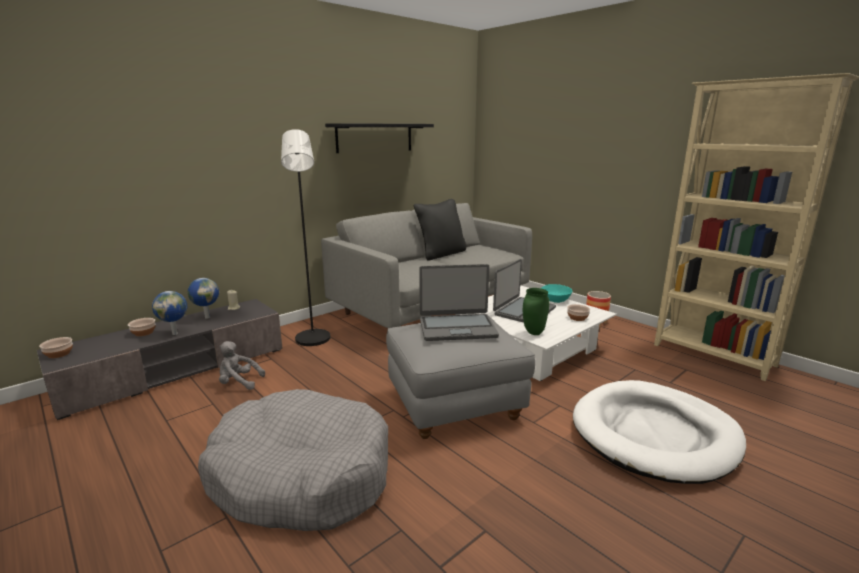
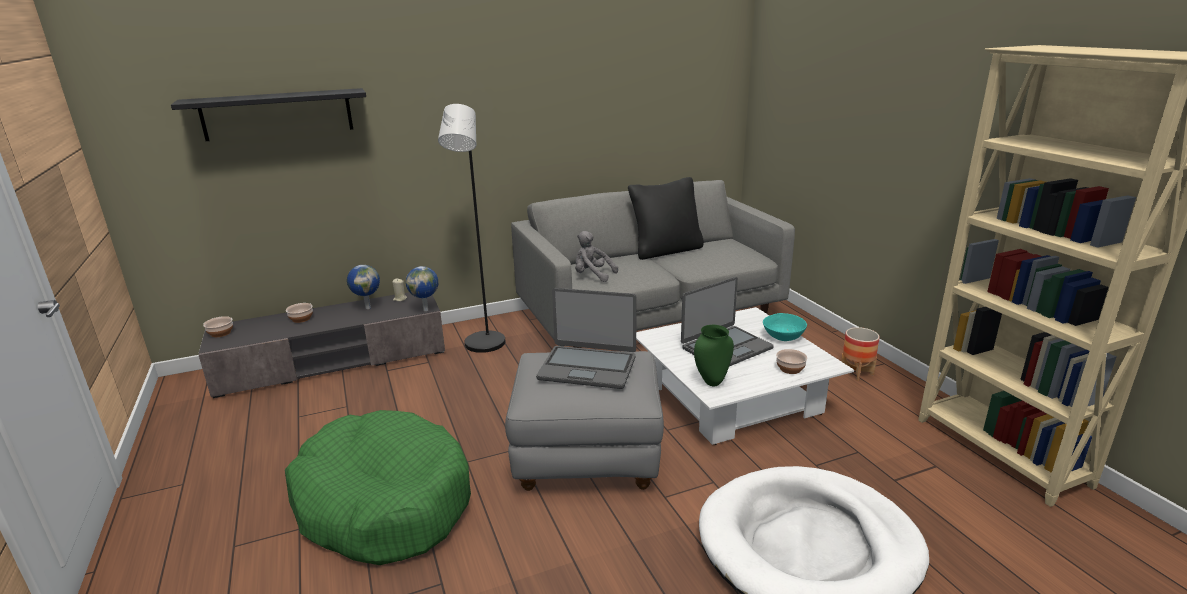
camera: 20 degrees right, 5 degrees up
globe [152,291,187,335] -> globe moved to [406,266,438,311]
grey dog bed [198,389,388,531] -> green dog bed [285,410,471,565]
grey plush toy [219,341,265,390] -> grey plush toy moved to [575,231,618,282]
black shelf [325,123,434,153] -> black shelf moved to [171,88,366,141]

